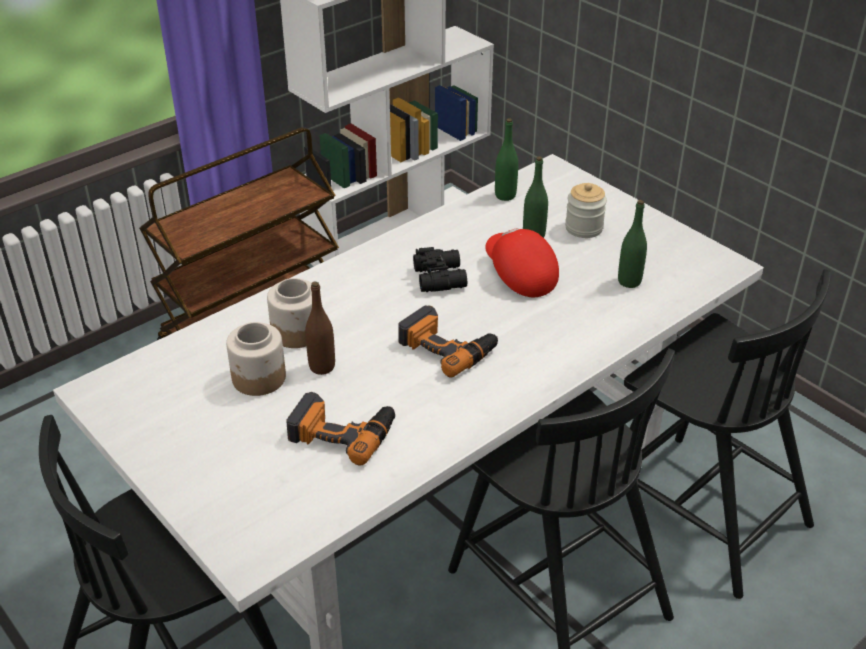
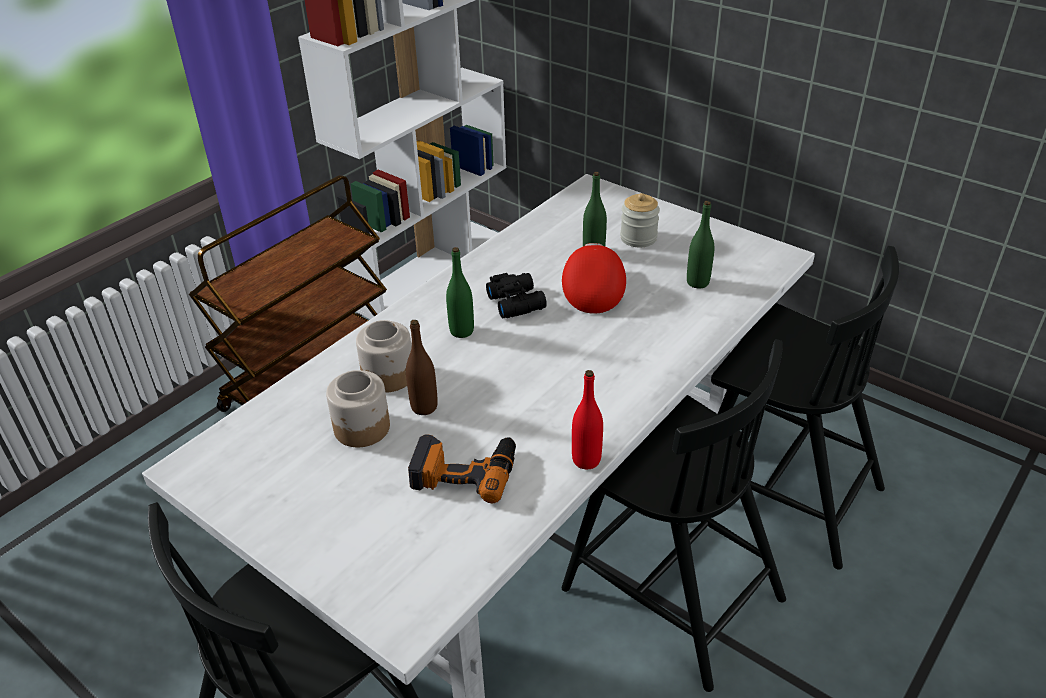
camera: 10 degrees left, 0 degrees up
power drill [398,305,498,378] -> none
red cap [485,228,559,297] -> red cap turned 45 degrees clockwise [562,243,626,314]
green bottle [495,118,518,201] -> green bottle moved to [446,247,474,338]
none -> red bottle [572,370,603,469]

